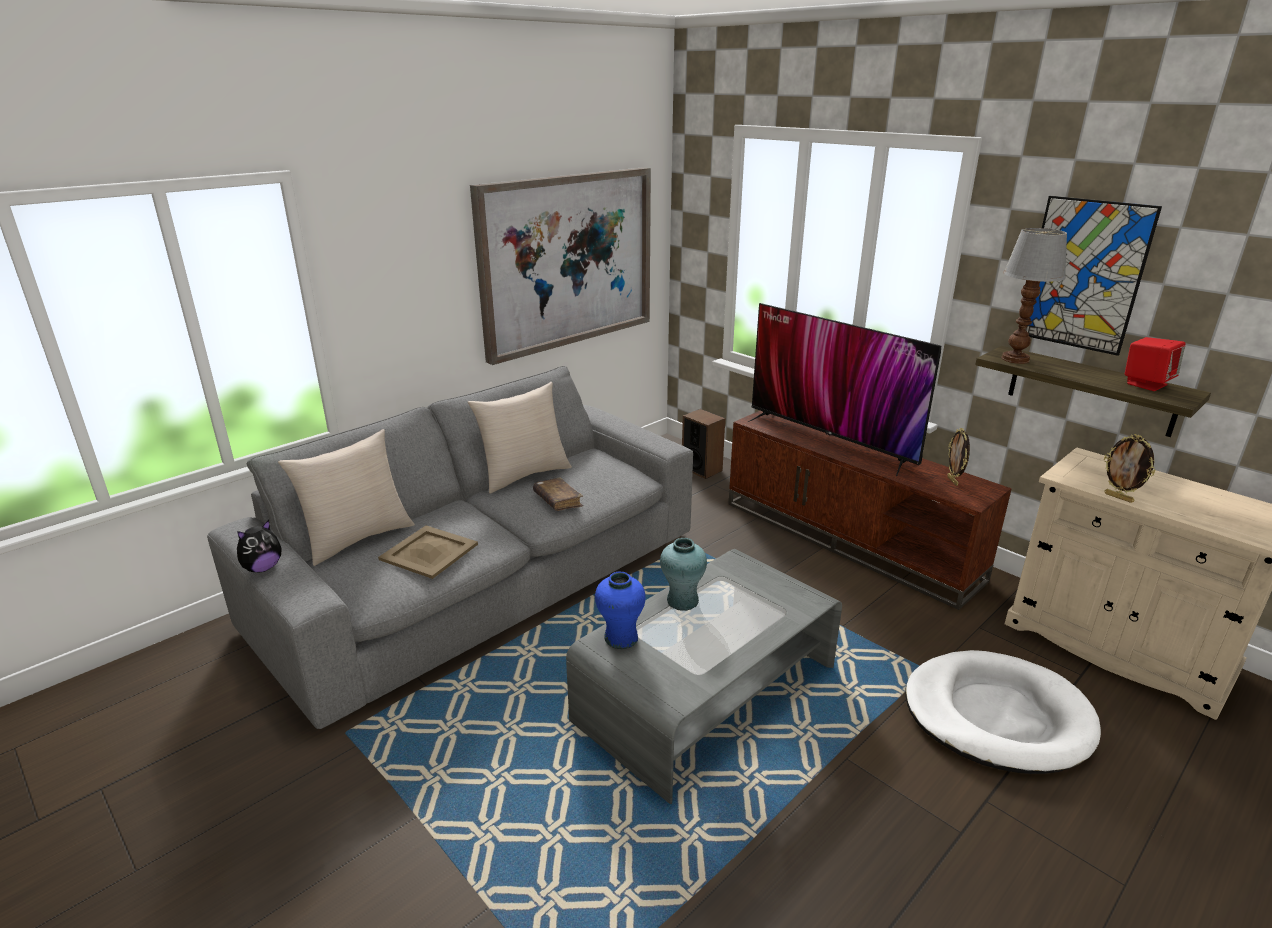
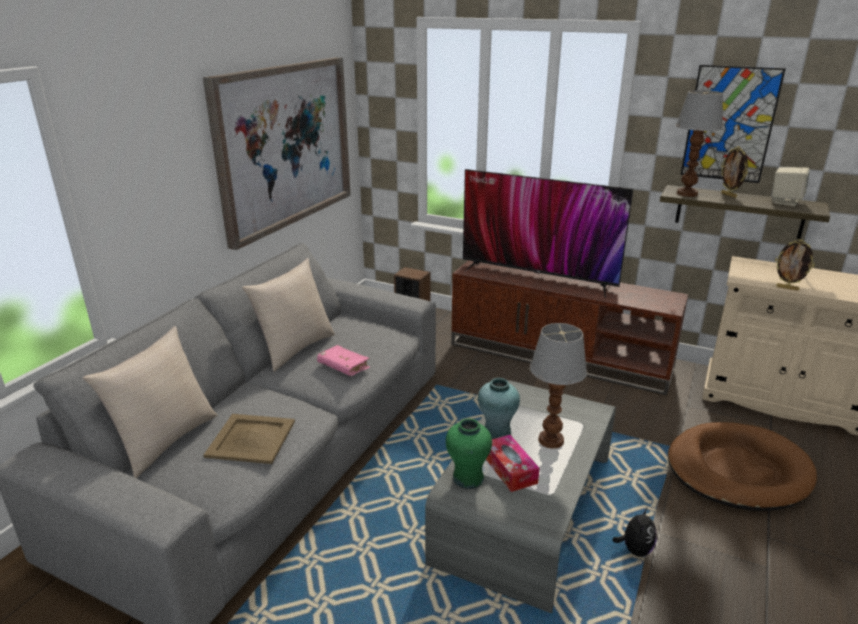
camera: 20 degrees left, 0 degrees up
plush toy [237,520,281,572] -> plush toy moved to [612,508,657,557]
brown book [533,477,583,511] -> pink book [317,345,370,376]
blue vase [595,572,646,649] -> green vase [446,418,492,489]
white dog bed [905,650,1101,774] -> brown dog bed [668,422,817,511]
picture frame [947,428,970,486] -> picture frame moved to [721,146,748,198]
red speaker [1125,337,1185,391] -> beige speaker [772,167,810,206]
none -> tissue box [486,435,539,492]
none -> table lamp [530,323,587,449]

